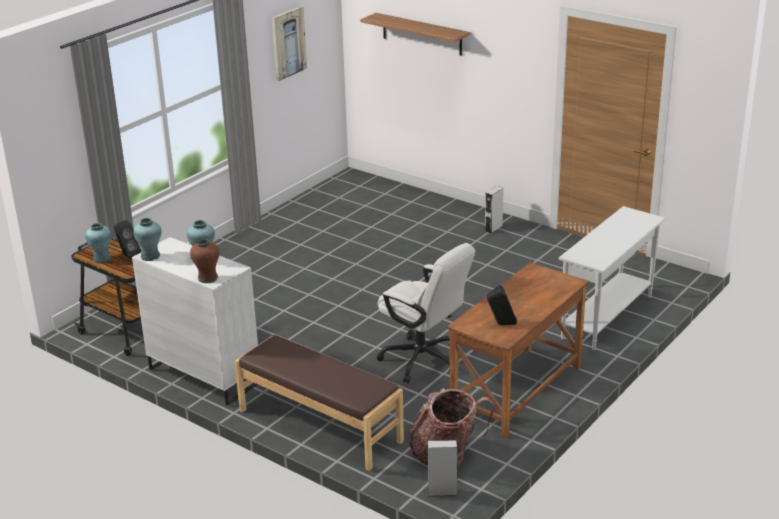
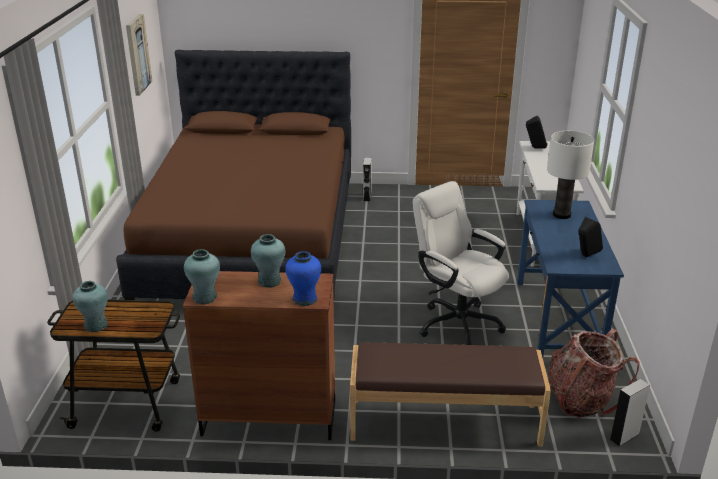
camera: 35 degrees left, 0 degrees up
black speaker [114,220,141,259] -> black speaker moved to [526,115,548,149]
white dresser [132,237,258,406] -> brown dresser [183,271,335,440]
brown vase [190,239,219,283] -> blue vase [285,251,321,306]
shelf [360,13,470,56] -> none
white office chair [376,243,475,383] -> white office chair turned 135 degrees counterclockwise [413,181,509,345]
brown desk [447,262,589,438] -> blue desk [517,200,624,358]
none -> brown bed [116,50,351,300]
none -> white table lamp [547,131,594,219]

